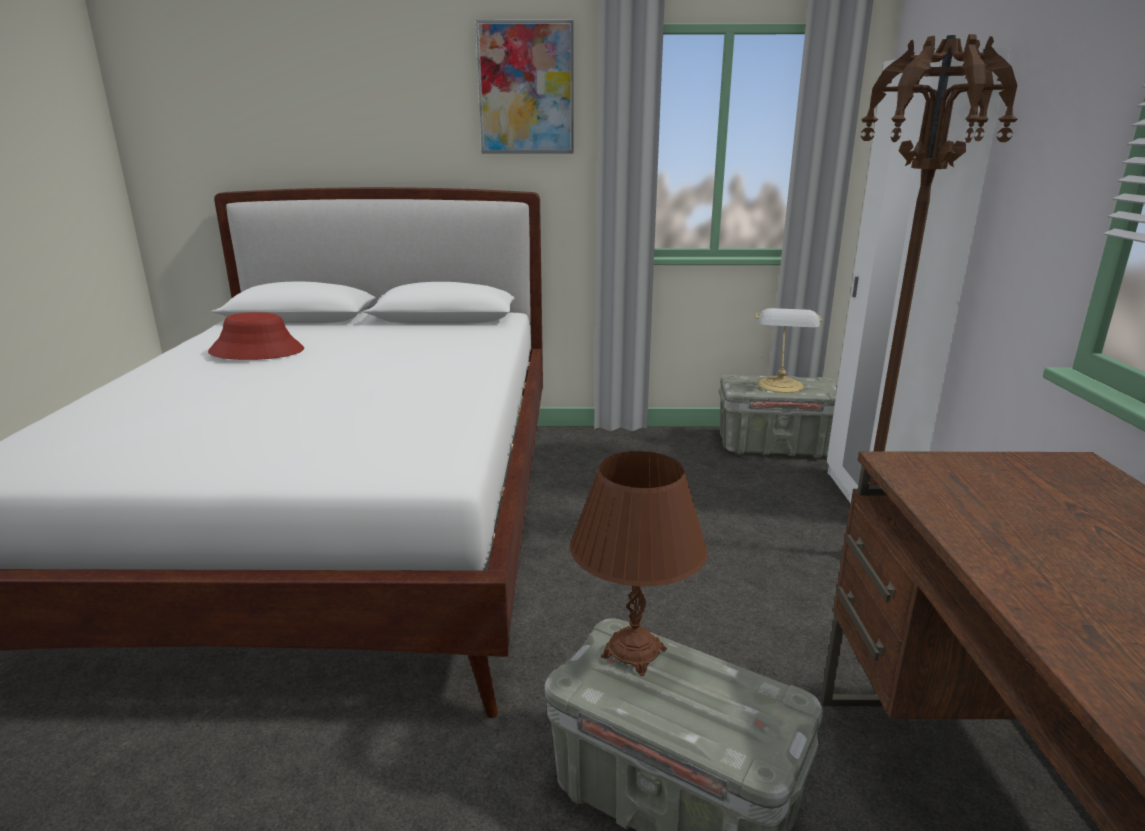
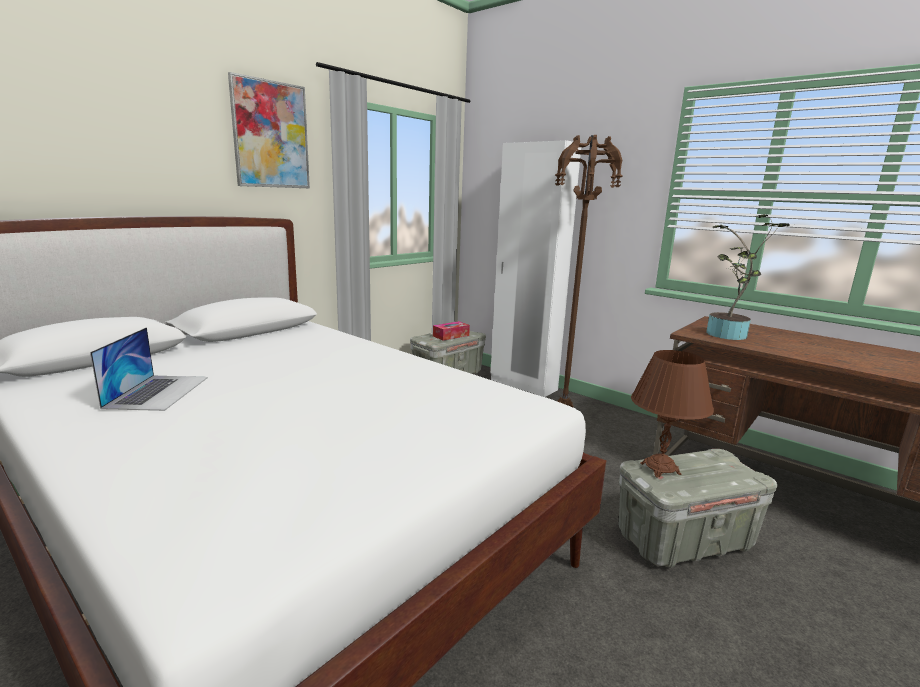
camera: 50 degrees left, 5 degrees down
red hat [208,312,304,360] -> laptop [90,327,208,411]
table lamp [756,308,823,393] -> tissue box [433,321,470,340]
none -> potted plant [706,214,789,340]

